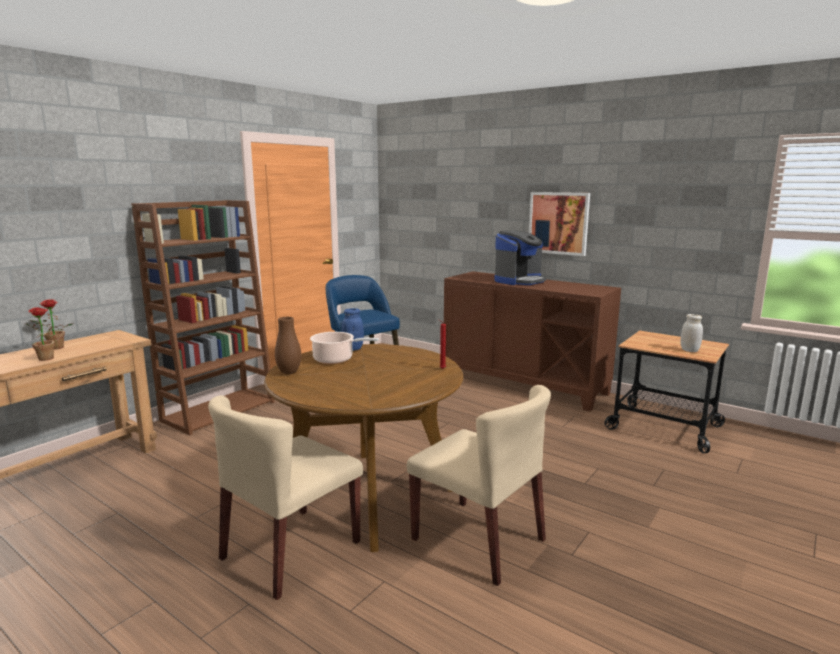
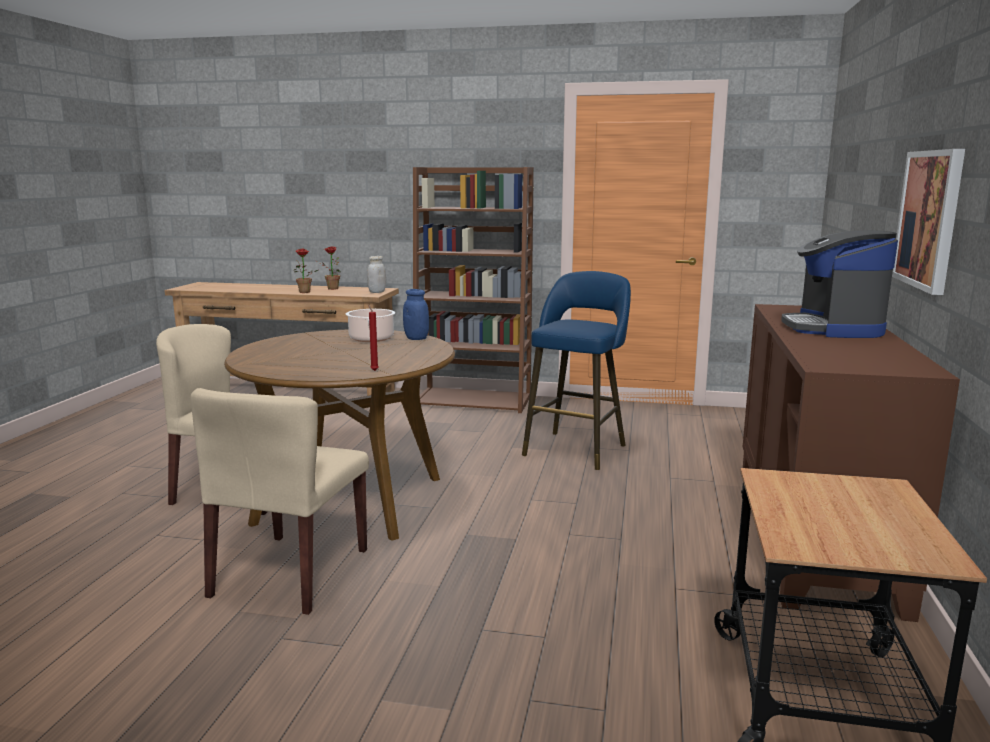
camera: 65 degrees right, 0 degrees up
brown vase [275,317,301,374] -> none
coffee machine [494,230,546,285] -> coffee machine turned 75 degrees clockwise [781,230,898,338]
white jar [680,314,703,352] -> white jar moved to [367,256,386,293]

